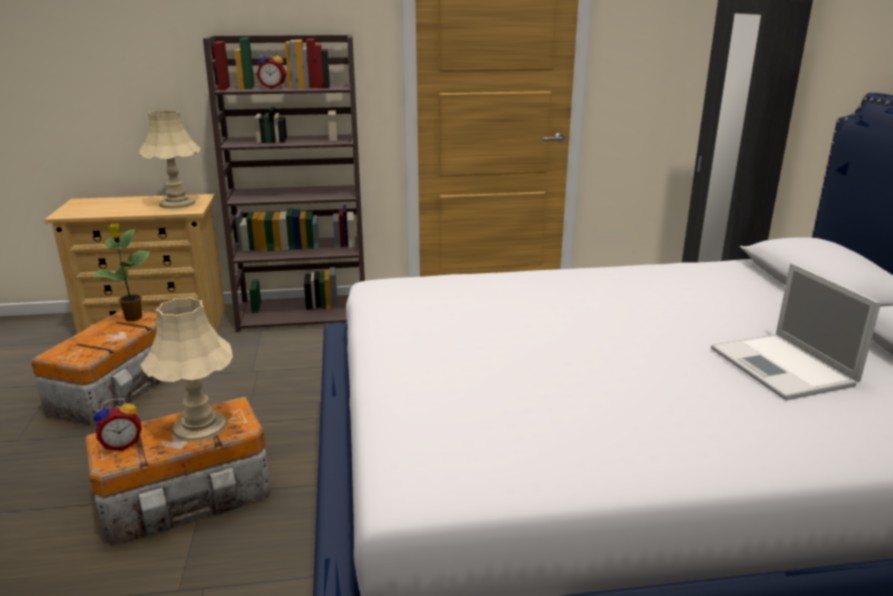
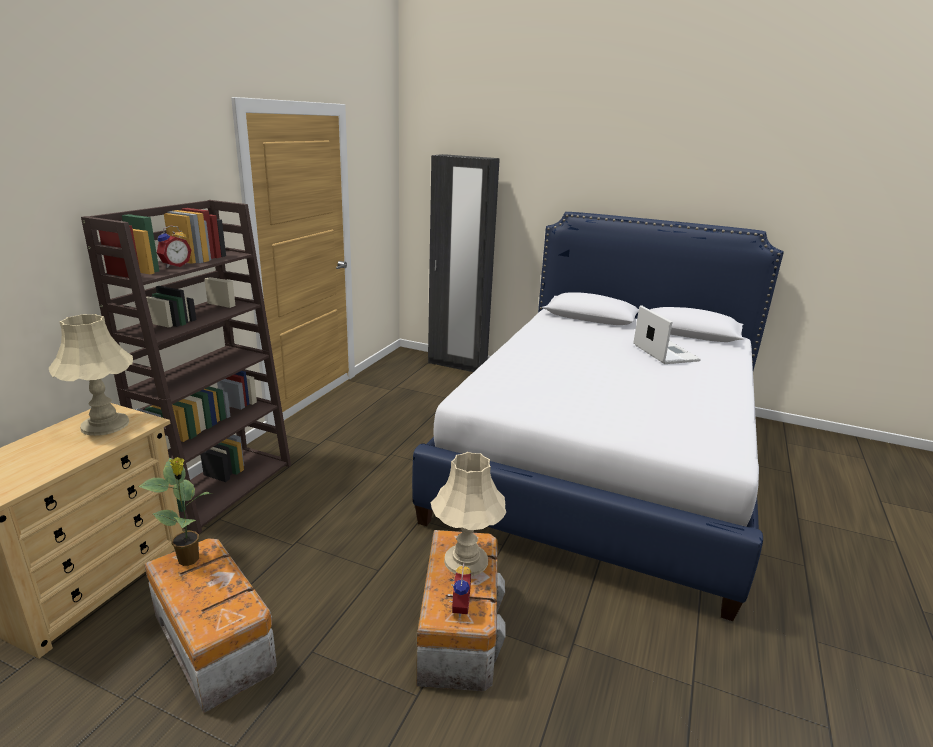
camera: 60 degrees left, 0 degrees up
laptop [711,263,881,400] -> laptop turned 120 degrees counterclockwise [633,305,701,364]

